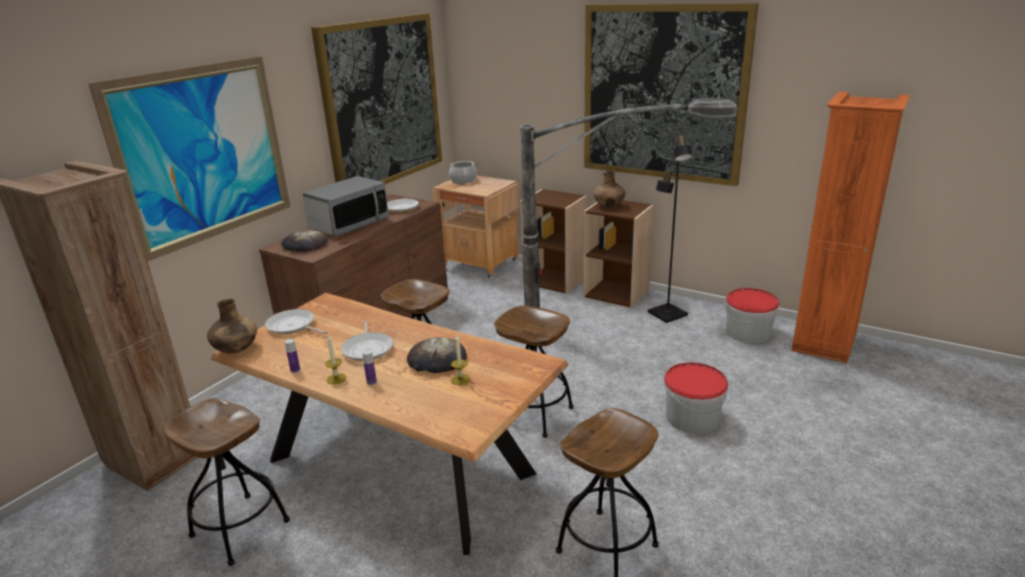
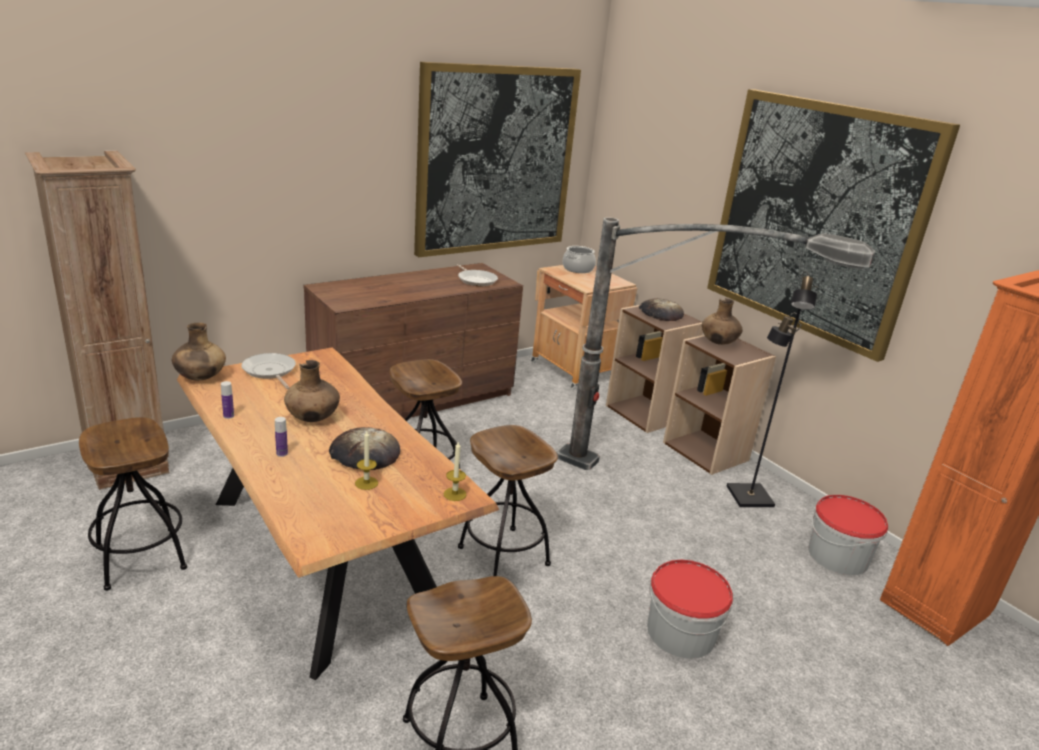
camera: 20 degrees right, 0 degrees up
picture [88,56,291,262] -> none
bread [281,230,327,252] -> bread moved to [639,298,684,321]
microwave [303,176,389,236] -> none
candle [325,334,346,385] -> candle moved to [443,442,466,501]
frying pan [341,321,393,361] -> brown vase [284,360,340,422]

